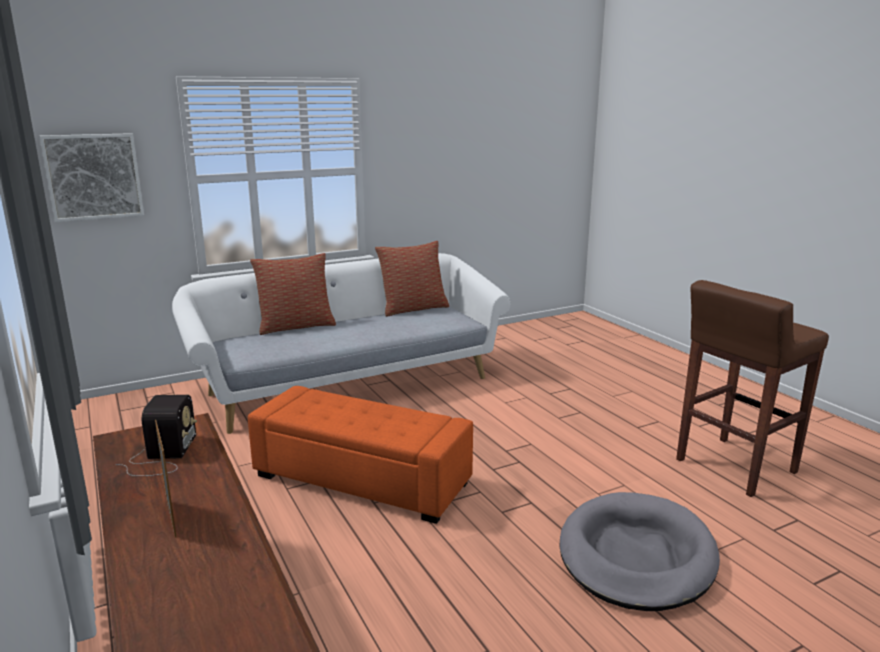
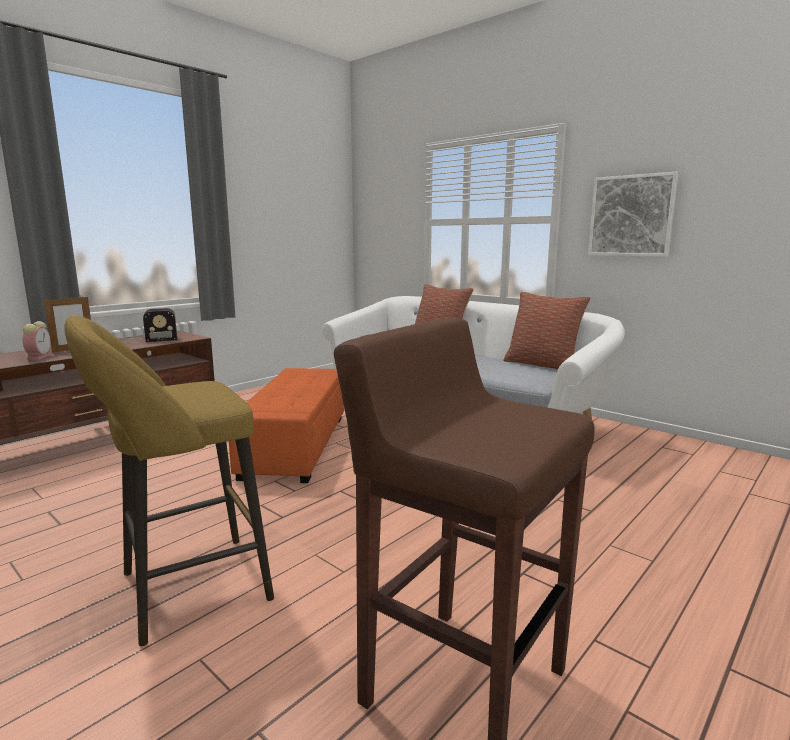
camera: 70 degrees right, 5 degrees down
picture [39,133,144,222] -> picture moved to [588,172,679,257]
grey dog bed [559,492,720,611] -> yellow stool [64,316,274,646]
none -> alarm clock [22,321,51,360]

